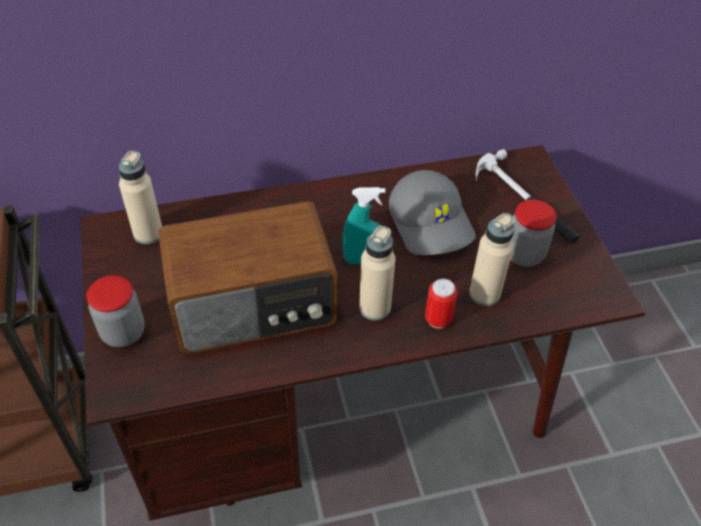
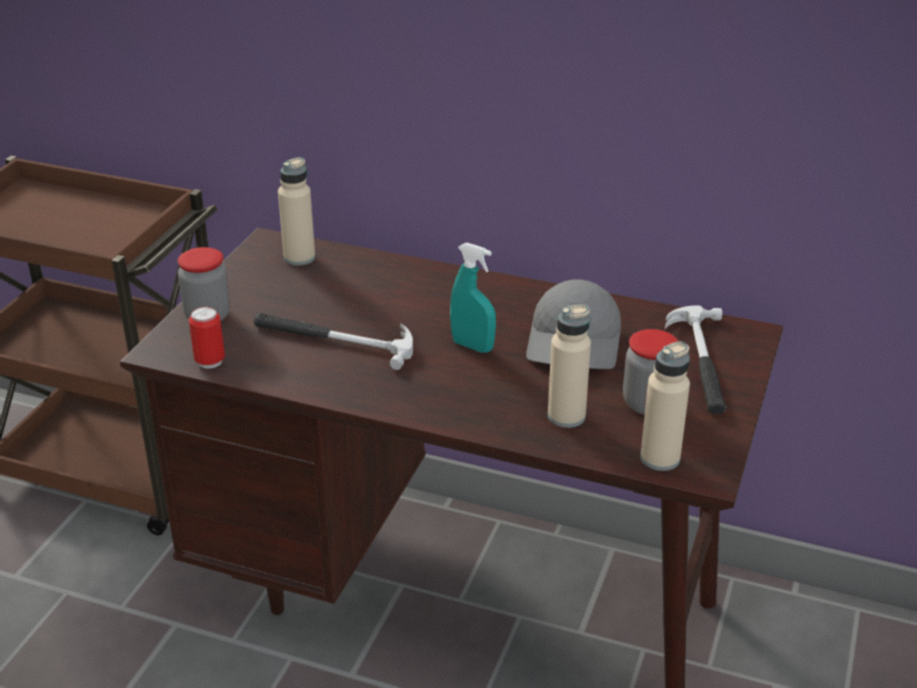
camera: 35 degrees right, 15 degrees down
radio [158,201,338,354] -> hammer [254,313,413,370]
beige bottle [359,226,395,321] -> beige bottle moved to [640,341,690,471]
can [425,279,458,329] -> can moved to [189,307,225,369]

